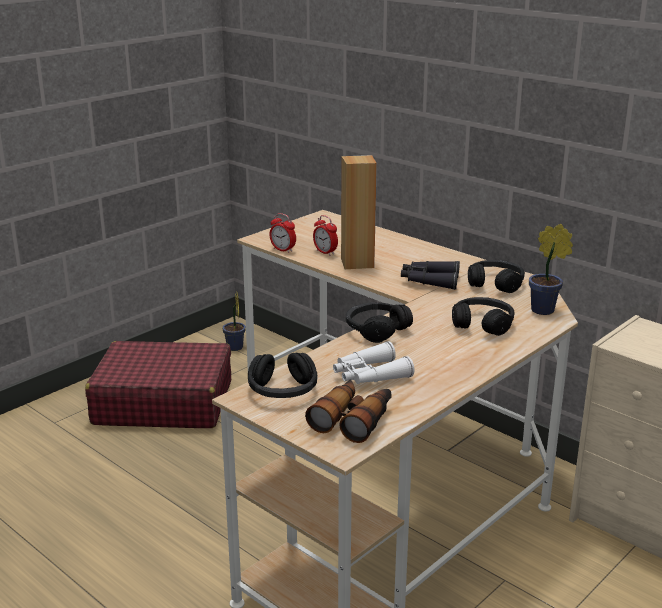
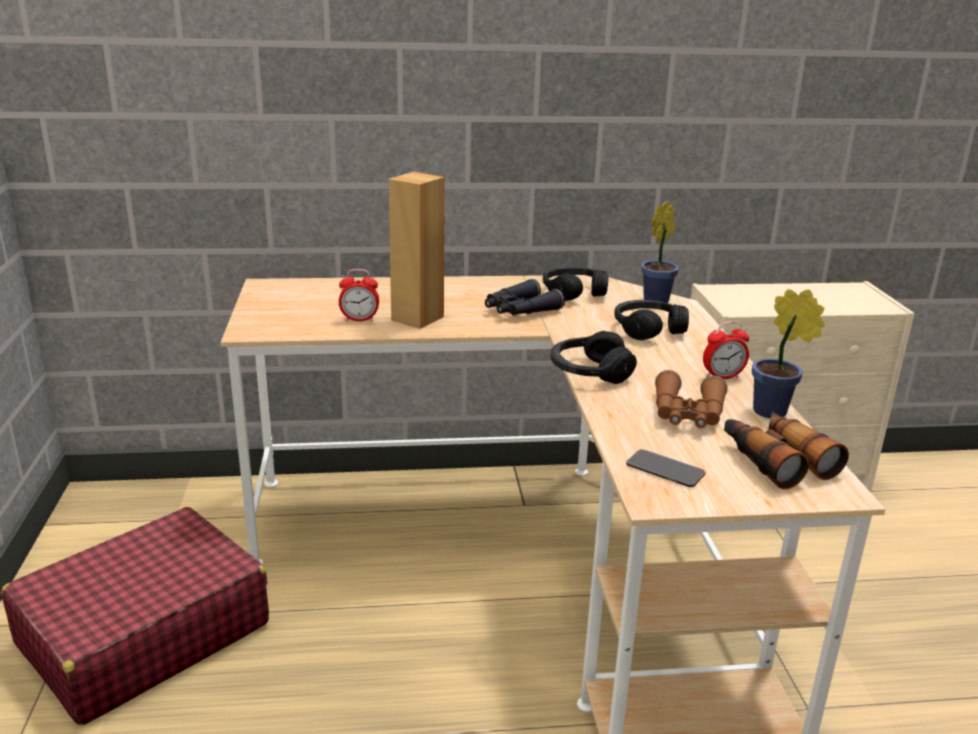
camera: 50 degrees left, 0 degrees up
potted plant [222,293,246,351] -> potted plant moved to [752,289,825,418]
black headphones [248,353,318,398] -> phone [626,449,706,487]
alarm clock [269,213,296,253] -> alarm clock moved to [703,321,749,379]
white binoculars [333,341,414,384] -> brown binoculars [655,370,728,428]

